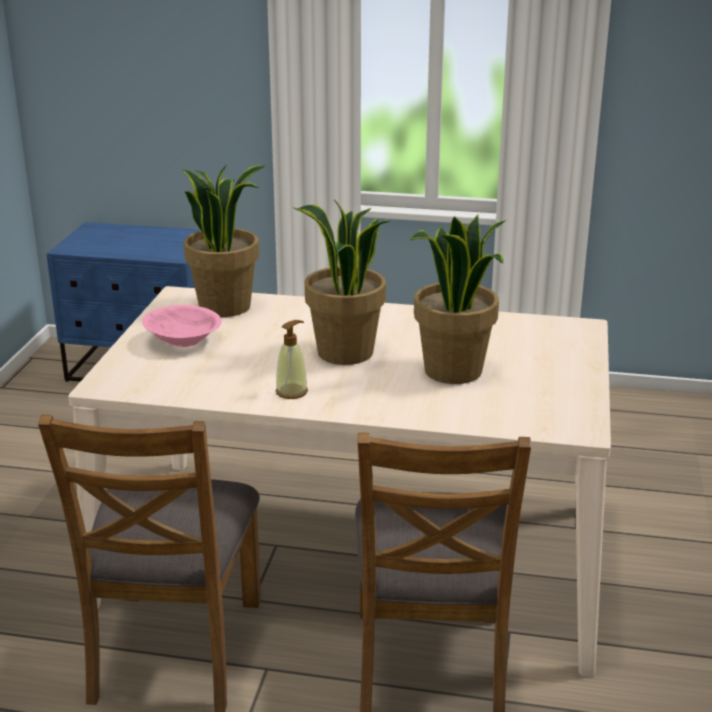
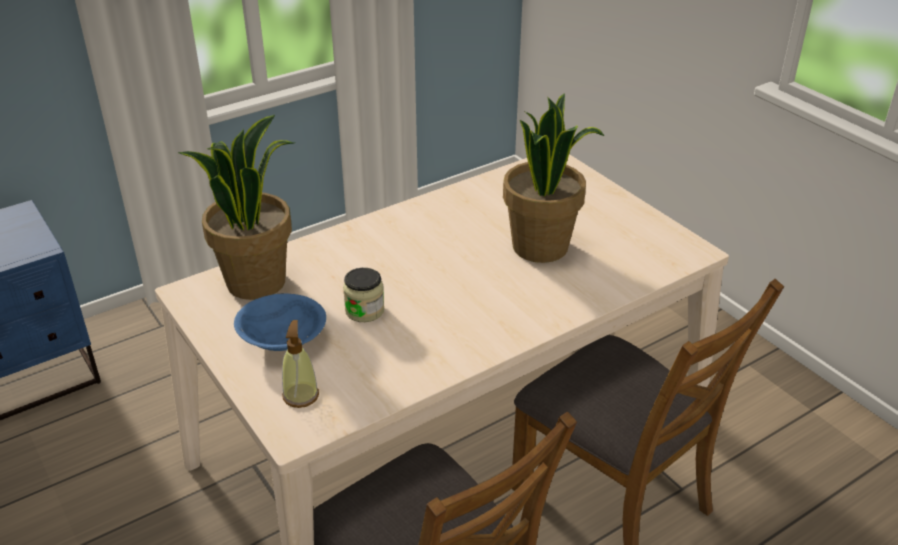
camera: 45 degrees left, 10 degrees up
pink bowl [142,305,222,347] -> blue bowl [234,294,326,351]
soap dispenser [276,320,308,399] -> soap dispenser moved to [282,320,319,408]
potted plant [293,200,390,365] -> none
none -> jar [343,268,384,322]

